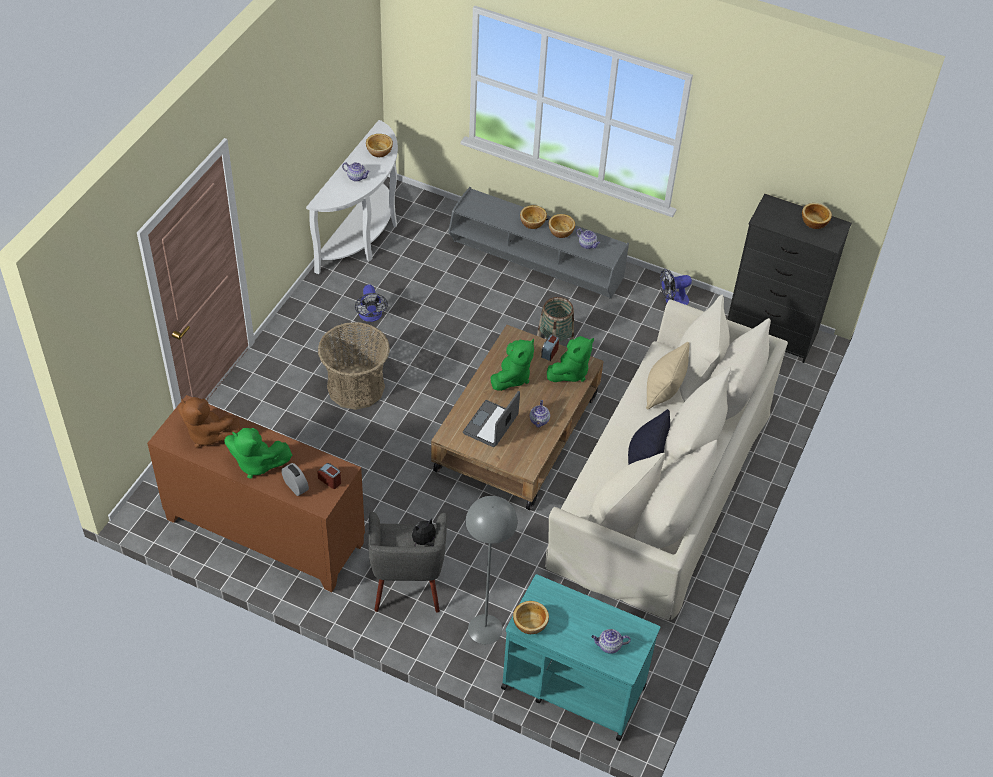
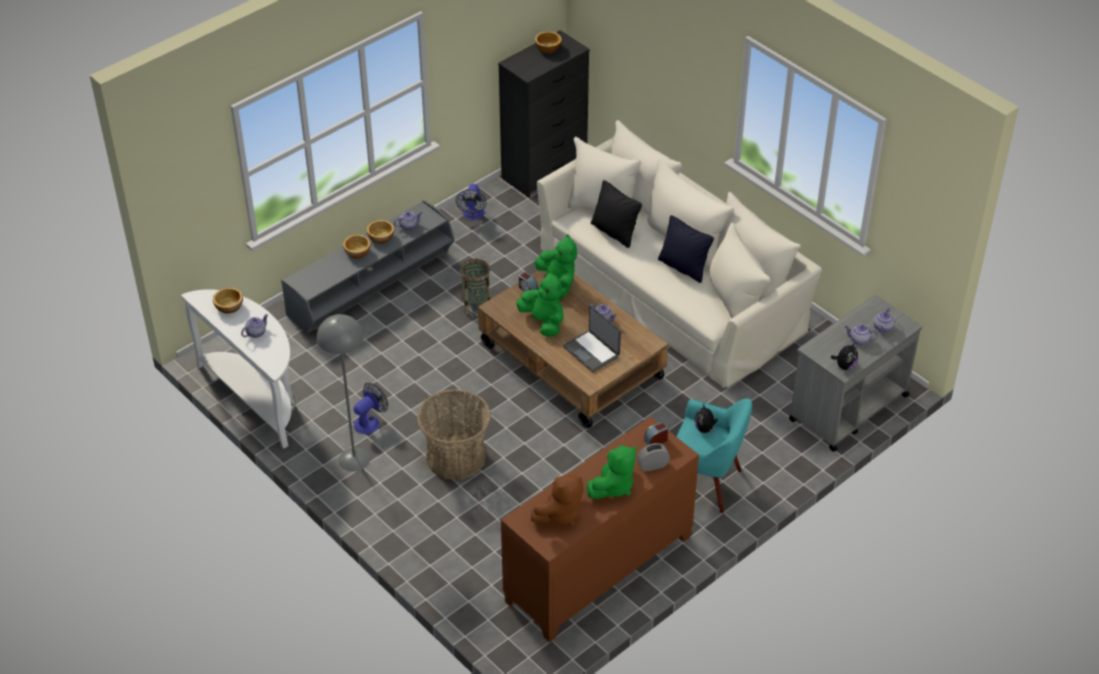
camera: 65 degrees left, 5 degrees down
fan [355,284,388,322] -> fan turned 60 degrees counterclockwise [354,383,388,434]
grey armchair [369,512,447,613] -> turquoise armchair [676,398,752,513]
grey floor lamp [466,496,518,644] -> grey floor lamp moved to [317,314,370,472]
turquoise cart [501,574,660,741] -> grey cart [789,295,922,452]
bowl [513,601,549,634] -> plush toy [831,342,858,370]
beige pillow [646,342,690,410] -> black pillow [591,180,642,248]
none -> teapot [845,324,878,345]

